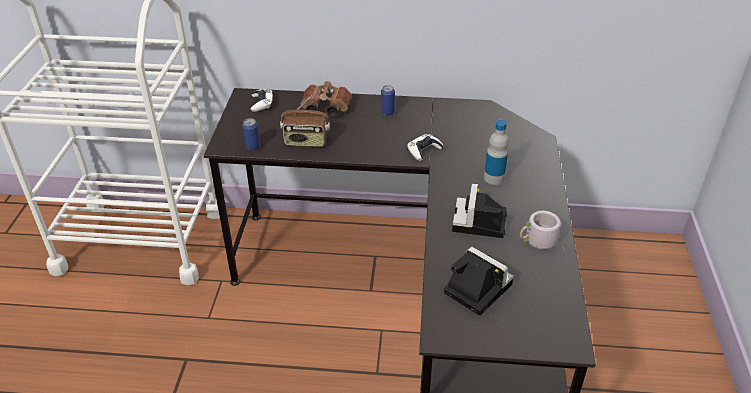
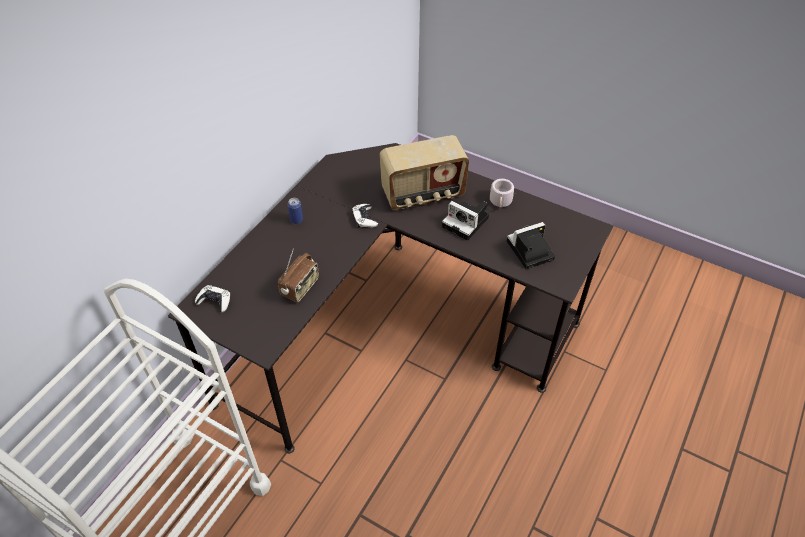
camera: 65 degrees left, 10 degrees up
can [242,118,260,150] -> none
brown binoculars [300,81,352,117] -> none
bottle [484,120,509,185] -> radio [379,135,469,210]

